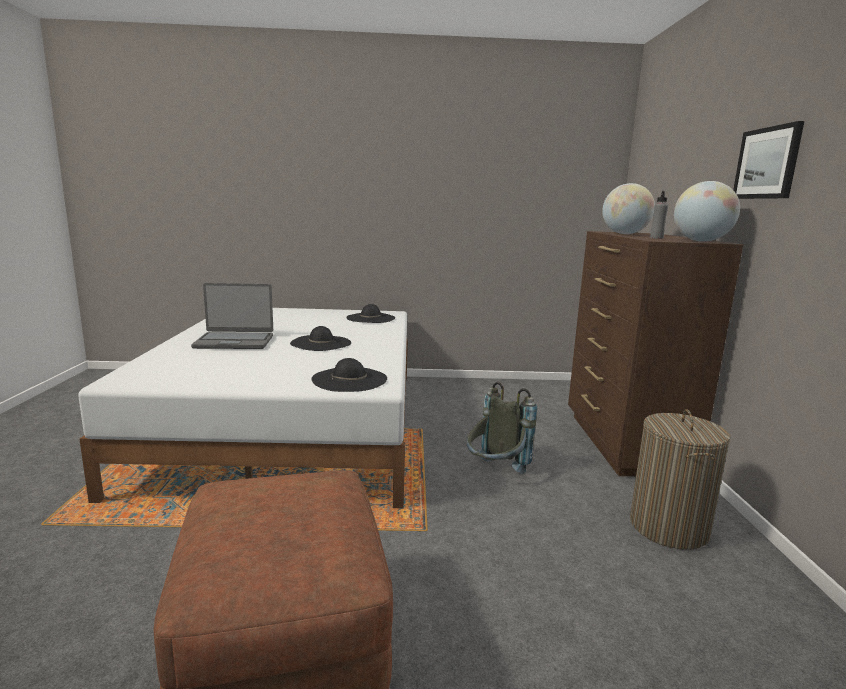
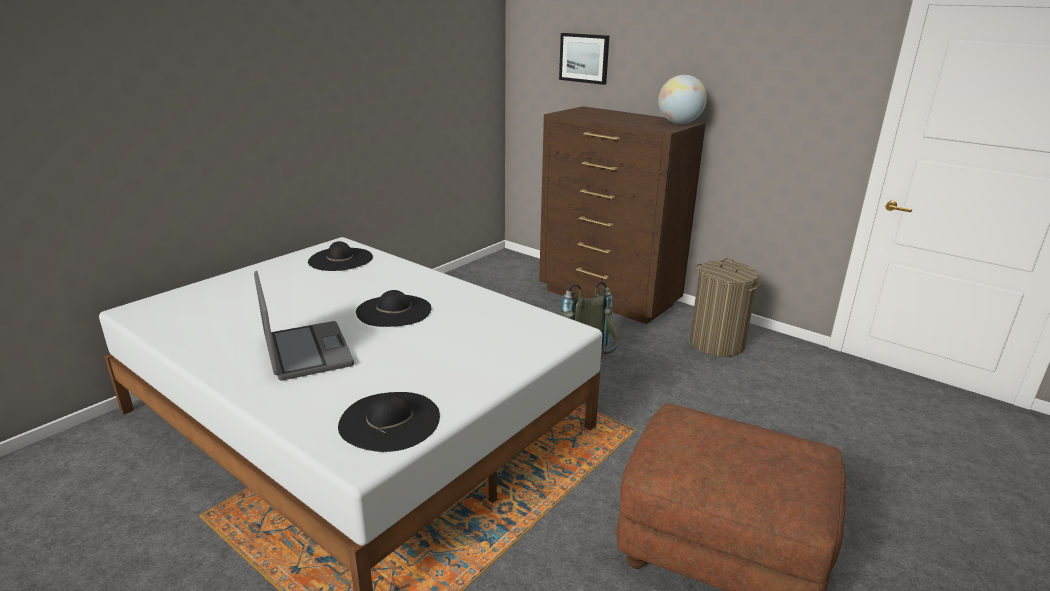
camera: 50 degrees left, 10 degrees up
laptop [191,283,273,349] -> laptop turned 60 degrees counterclockwise [254,271,354,381]
black hat [312,358,387,392] -> black hat moved to [338,392,440,452]
globe [602,183,655,234] -> none
grey bottle [650,191,668,239] -> none
picture [733,121,804,199] -> picture moved to [559,33,609,85]

